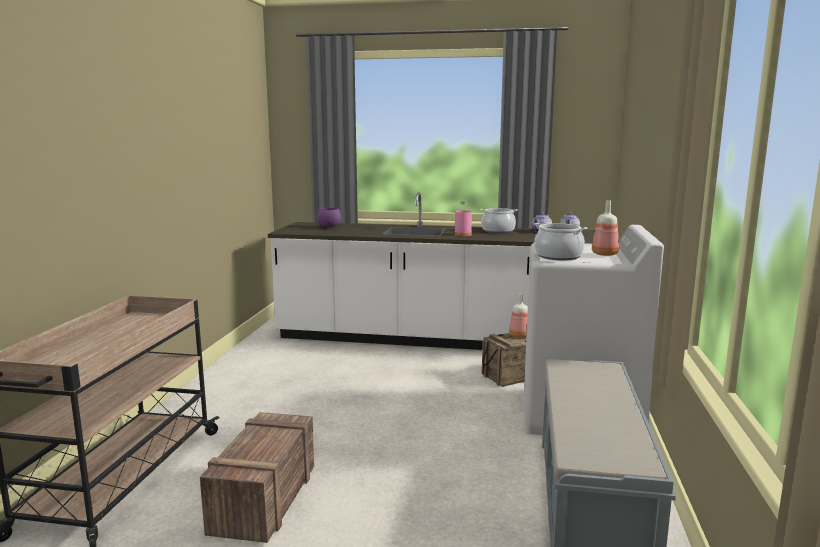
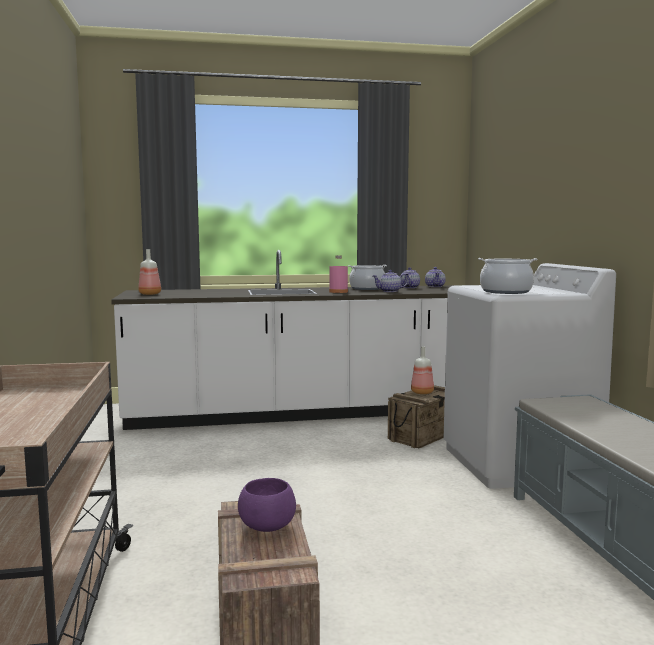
camera: 20 degrees left, 5 degrees down
purple bowl [317,208,342,227] -> purple bowl moved to [238,478,296,532]
bottle [592,200,619,256] -> bottle moved to [139,249,161,295]
none -> teapot [373,270,408,292]

